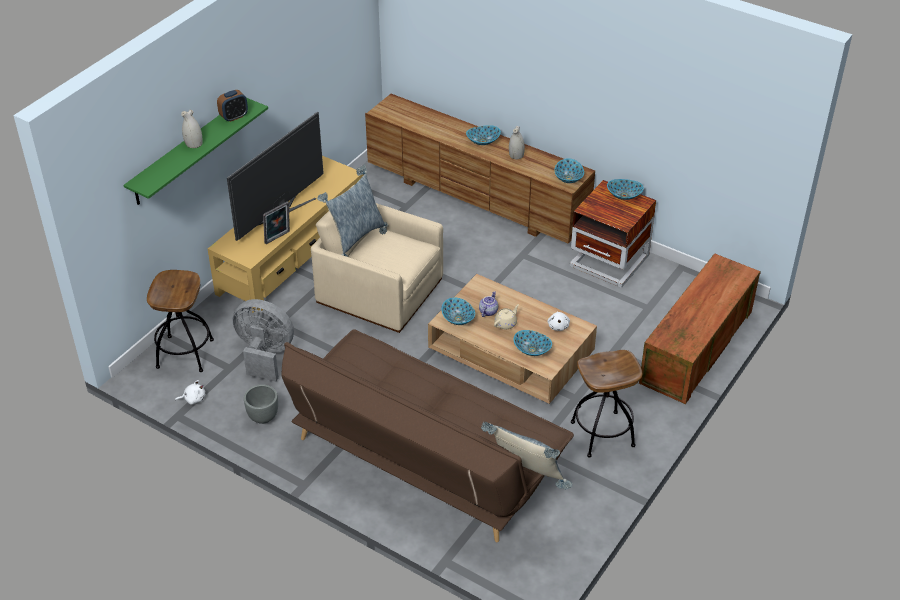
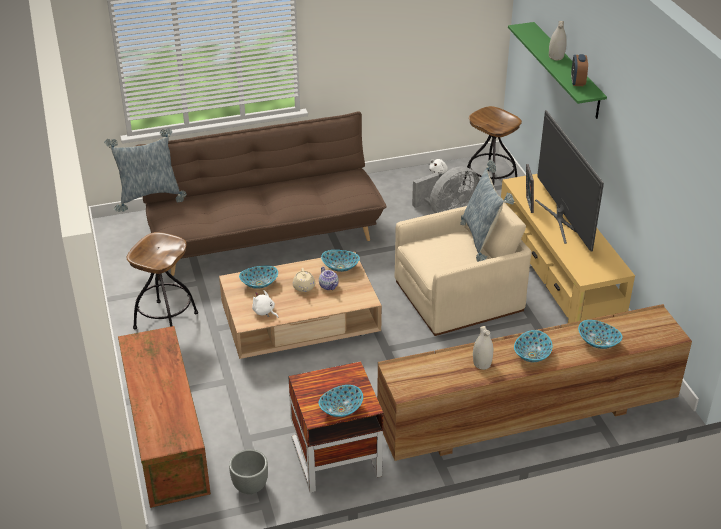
camera: 130 degrees right, 5 degrees down
grey planter [244,384,278,424] -> grey planter moved to [229,449,268,494]
bowl [554,158,584,183] -> bowl moved to [578,320,622,349]

